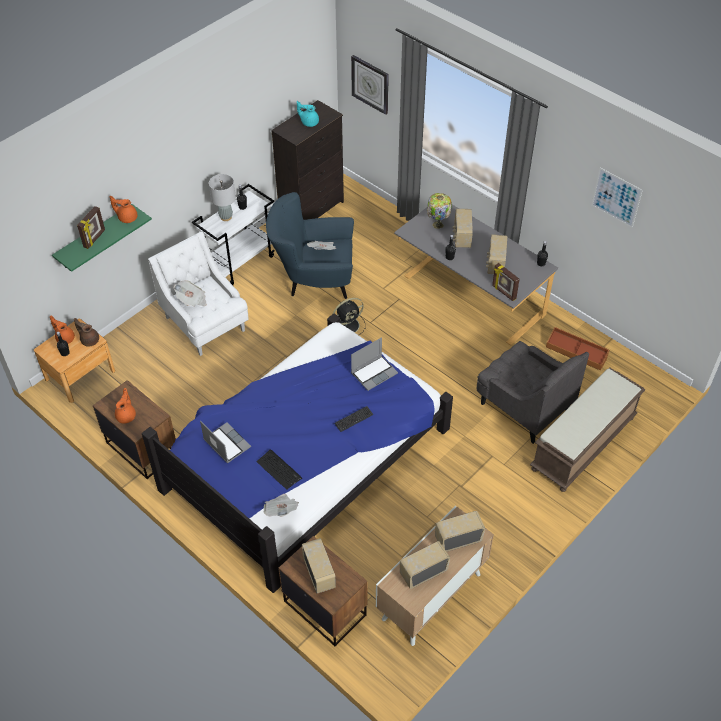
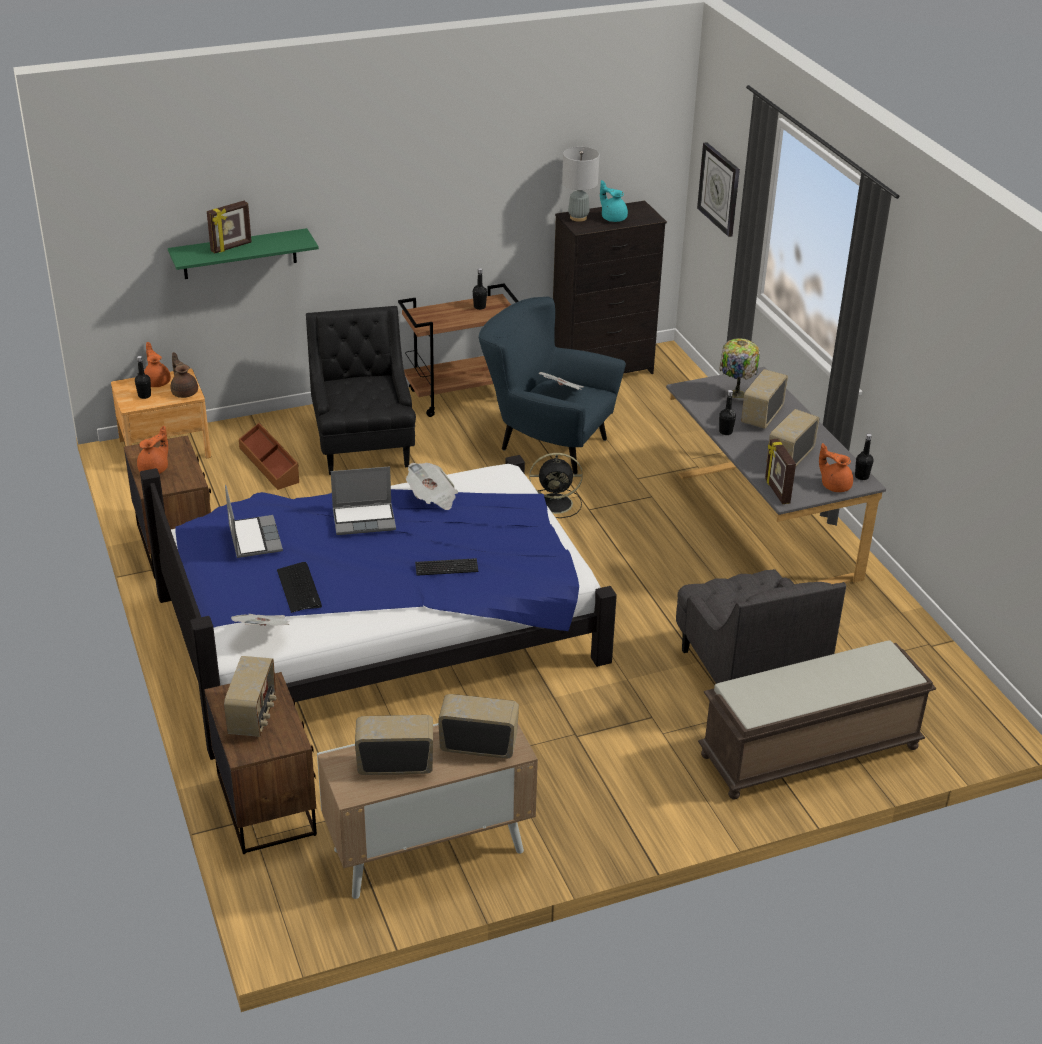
camera: 25 degrees right, 15 degrees down
orange teapot [110,196,137,223] -> orange teapot moved to [819,443,853,492]
white armchair [148,232,248,356] -> black armchair [306,306,416,475]
newspaper [174,280,207,307] -> newspaper moved to [406,463,458,510]
white cart [192,184,275,285] -> brown cart [398,284,519,417]
grey table lamp [209,174,236,221] -> grey table lamp moved to [562,147,600,222]
laptop [351,337,398,391] -> laptop moved to [331,466,396,535]
brown storage box [546,327,609,371] -> brown storage box moved to [239,423,299,490]
picture [592,168,643,228] -> none

